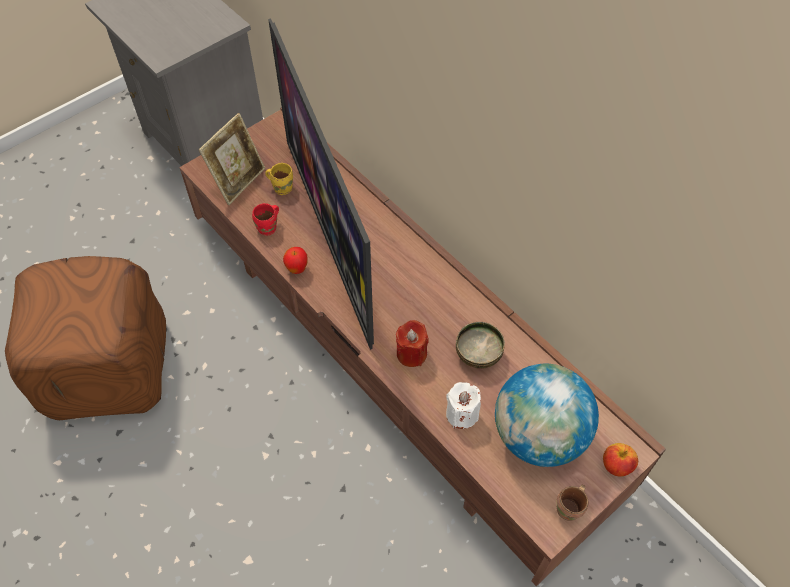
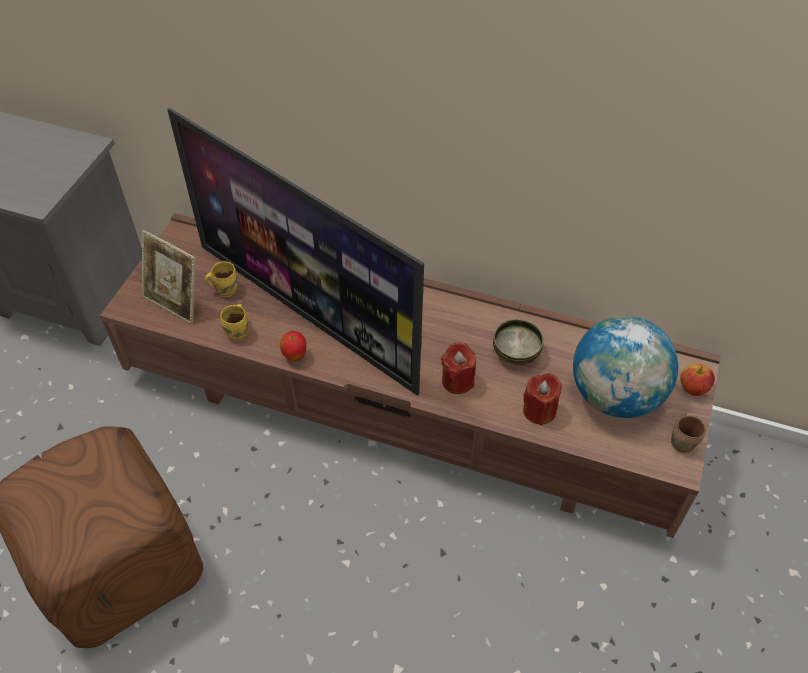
camera: 30 degrees left, 5 degrees down
picture frame [199,113,265,205] -> picture frame turned 120 degrees clockwise [142,230,196,324]
red mug [252,203,279,235] -> yellow mug [220,304,248,341]
white candle [446,382,481,429] -> red candle [523,373,562,426]

